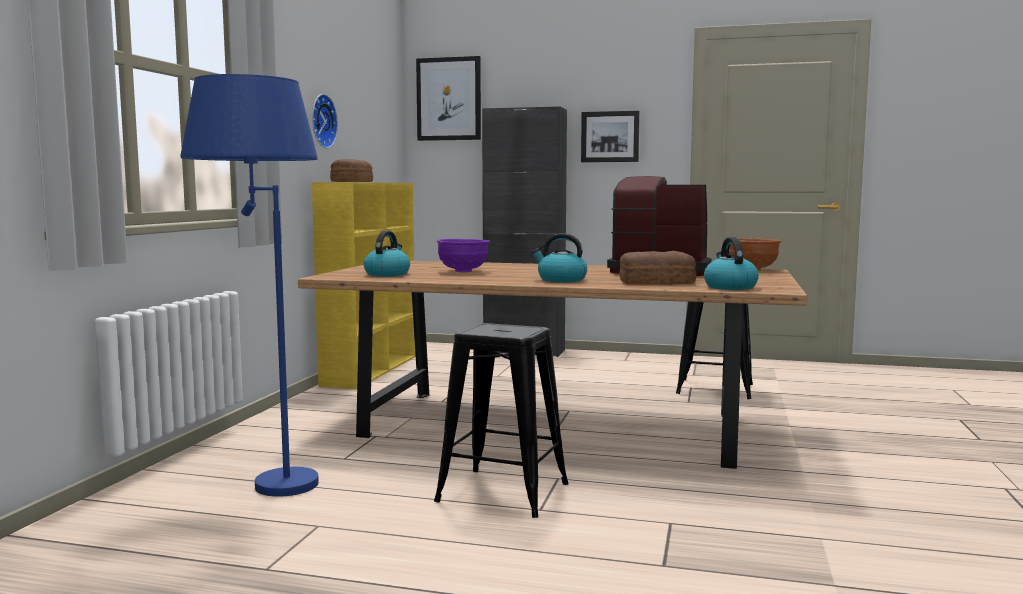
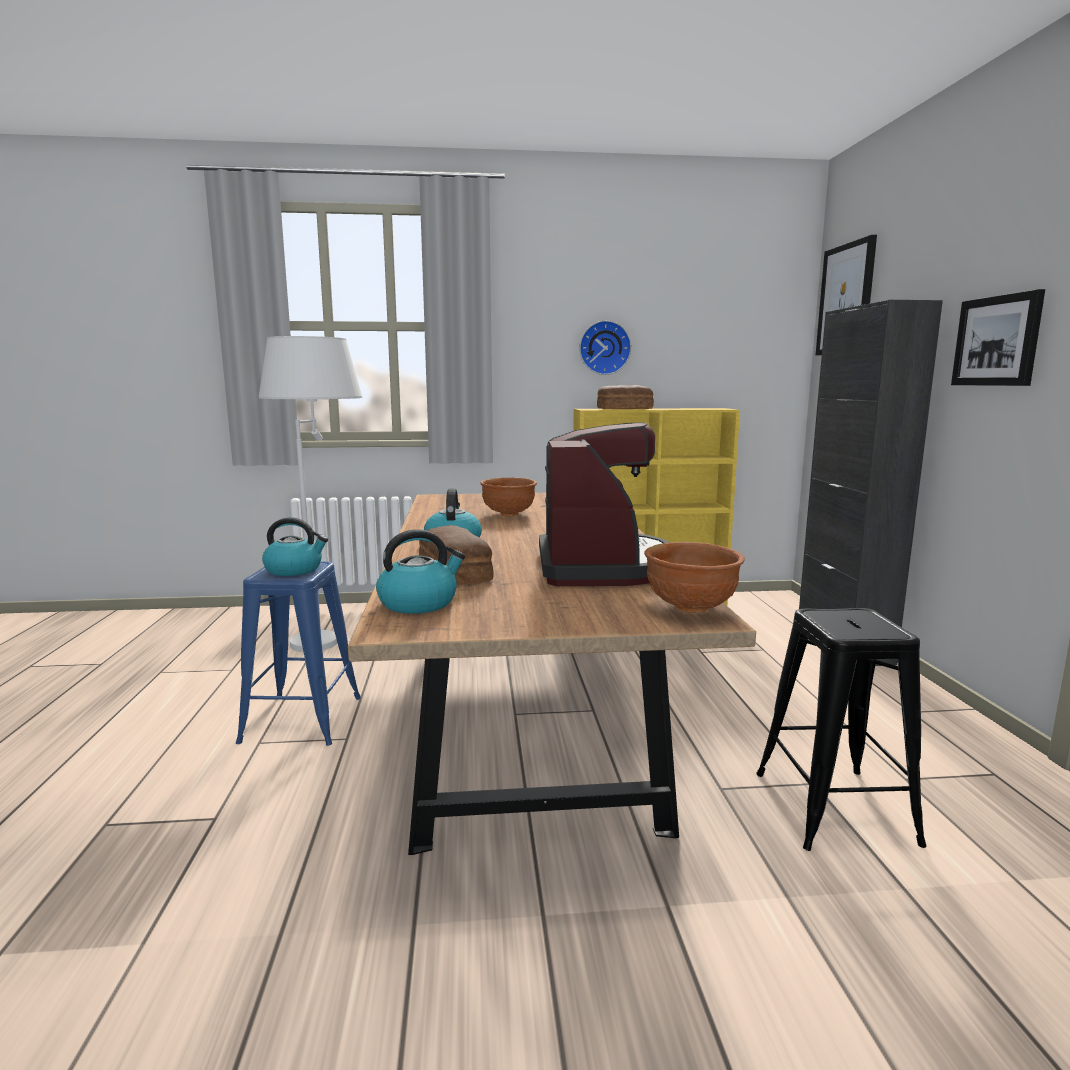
camera: 70 degrees right, 5 degrees up
blue floor lamp [180,74,319,497] -> white floor lamp [259,336,362,652]
kettle [364,231,410,277] -> kettle moved to [262,517,328,576]
black stool [434,323,569,518] -> blue stool [236,561,361,746]
purple bowl [437,239,490,272] -> brown bowl [480,478,537,516]

